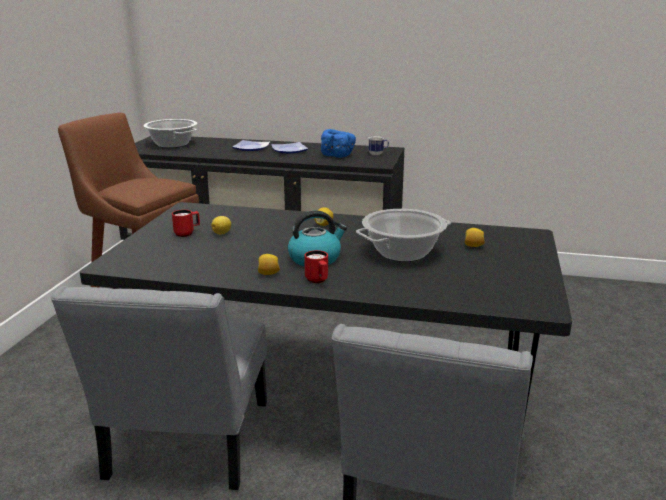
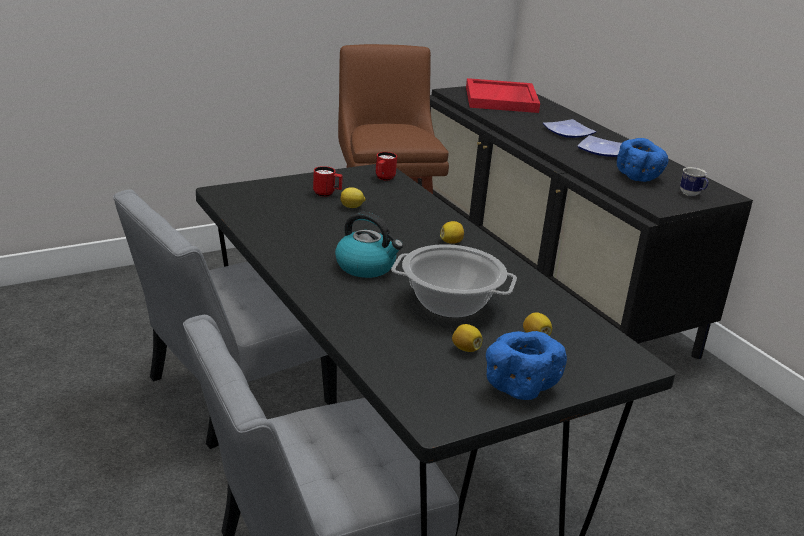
camera: 45 degrees right, 5 degrees up
cooking pot [143,119,197,148] -> red tray [466,78,540,113]
lemon [258,254,280,275] -> lemon moved to [452,324,483,352]
red mug [304,250,328,283] -> red mug moved to [375,152,397,181]
none -> blue bowl [486,331,567,400]

